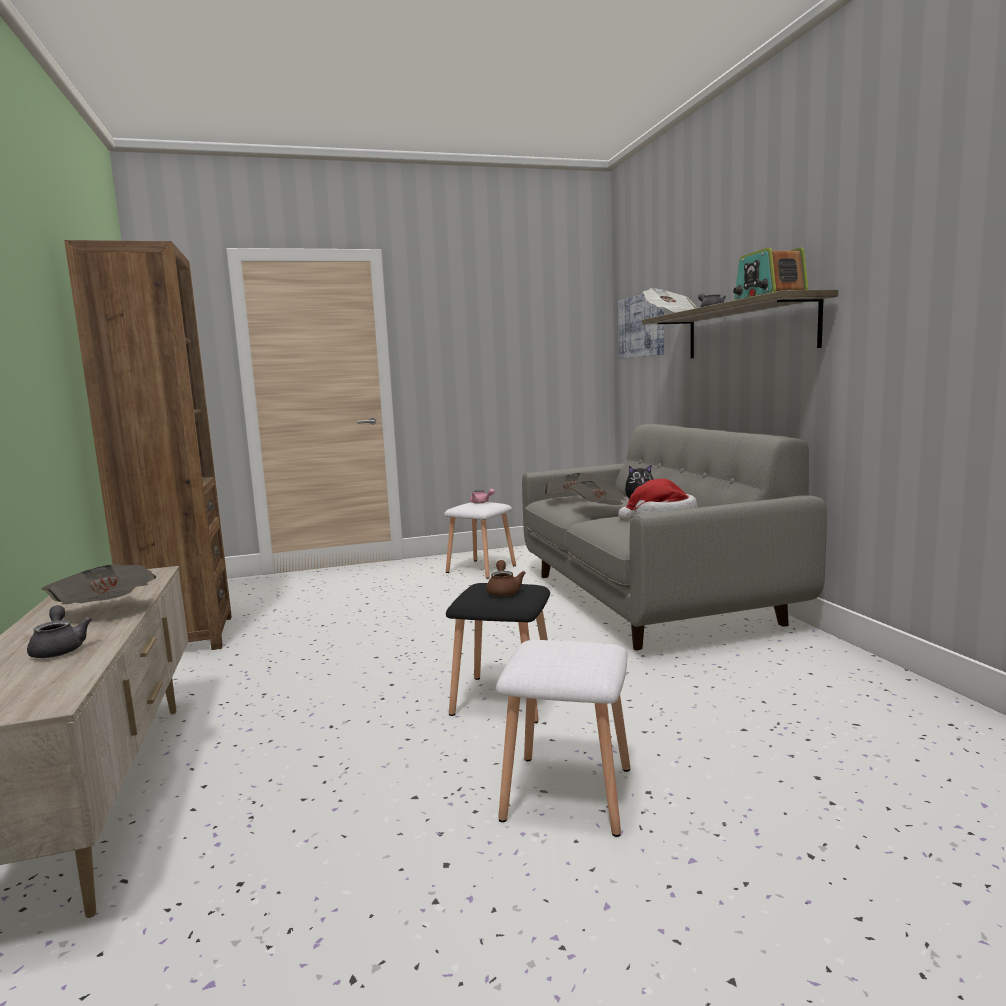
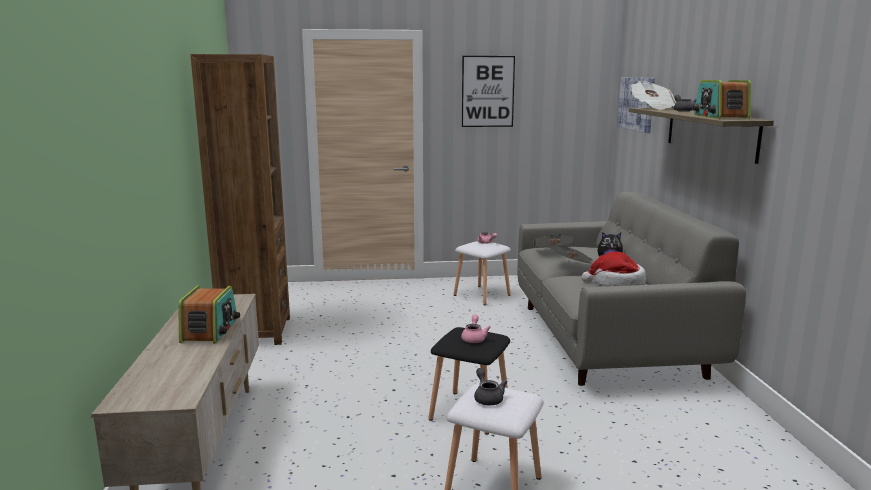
camera: 10 degrees right, 5 degrees up
grey teapot [27,605,92,658] -> grey teapot moved to [474,368,508,406]
newspaper [42,564,156,604] -> radio [178,286,240,344]
brown teapot [486,560,526,596] -> pink teapot [461,314,491,343]
none -> picture [462,56,515,127]

